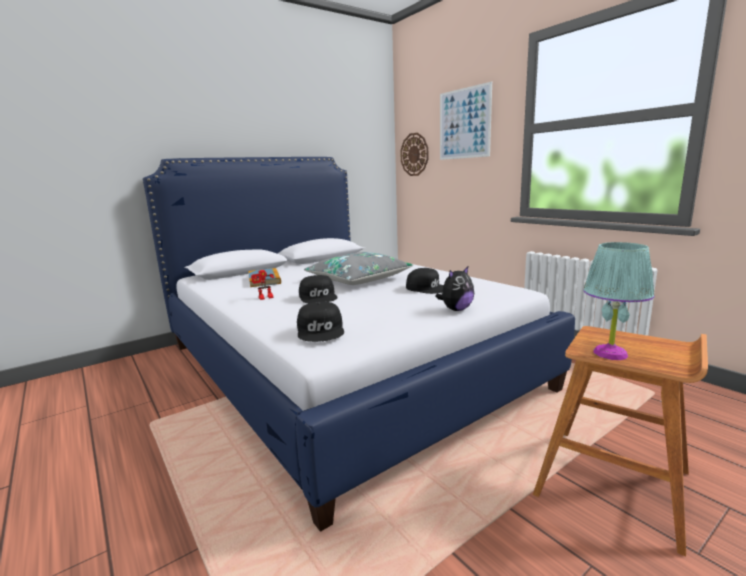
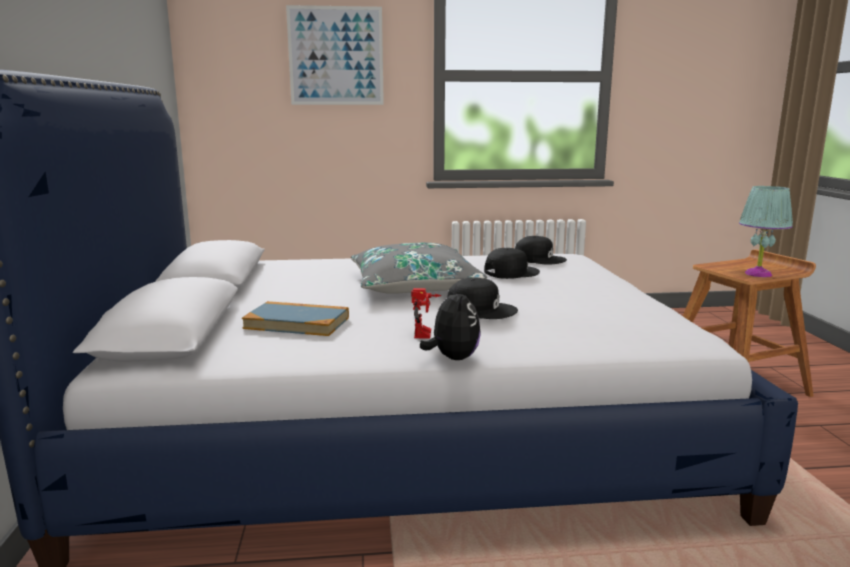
camera: 60 degrees left, 0 degrees up
black cap [297,302,344,342] -> black cap moved to [515,236,567,265]
wall clock [400,133,428,176] -> none
plush toy [435,266,474,311] -> plush toy moved to [420,284,480,360]

